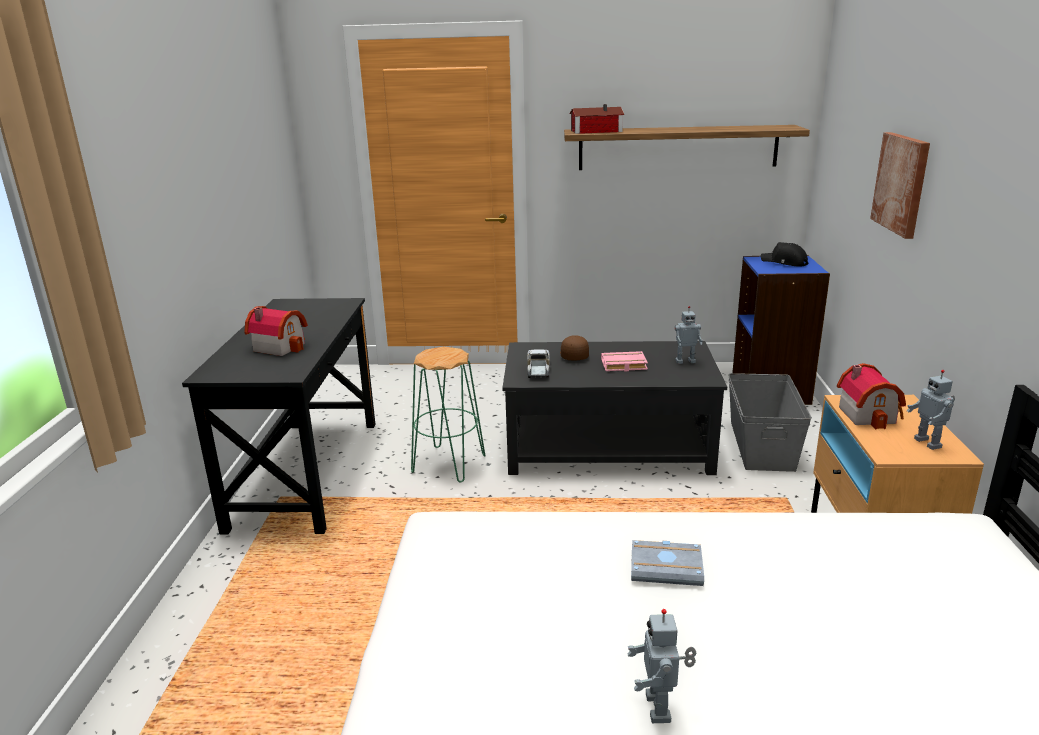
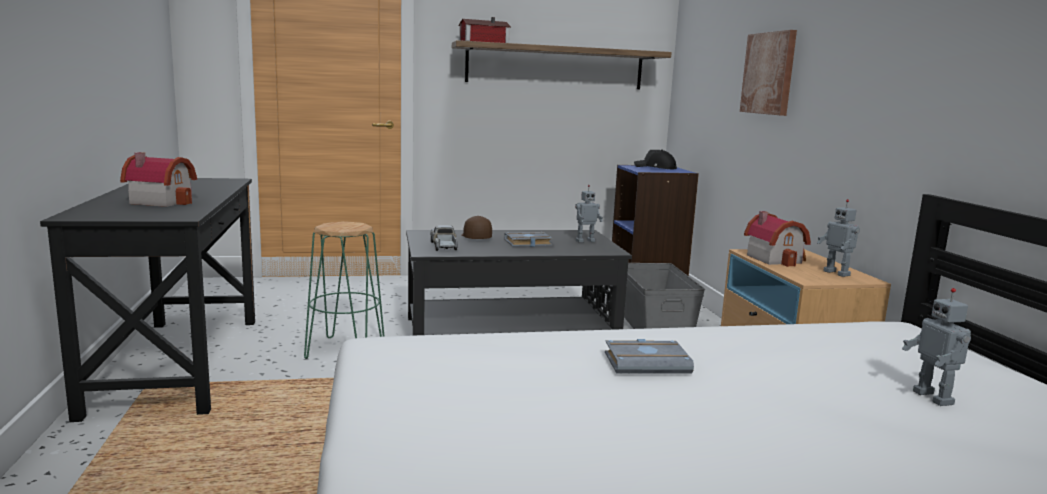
camera: 15 degrees left, 10 degrees down
pink book [601,351,648,371] -> grey book [504,232,553,247]
toy robot [627,609,696,723] -> toy robot moved to [902,288,971,406]

